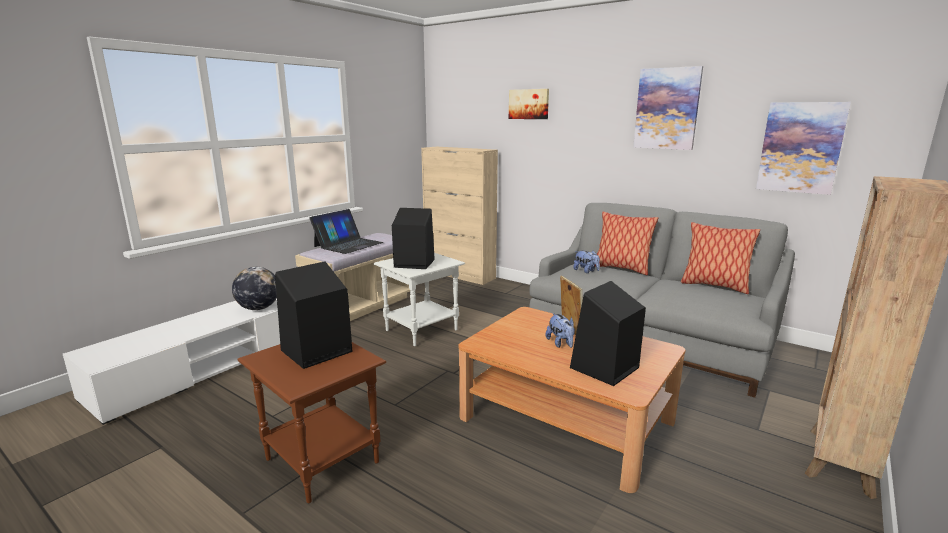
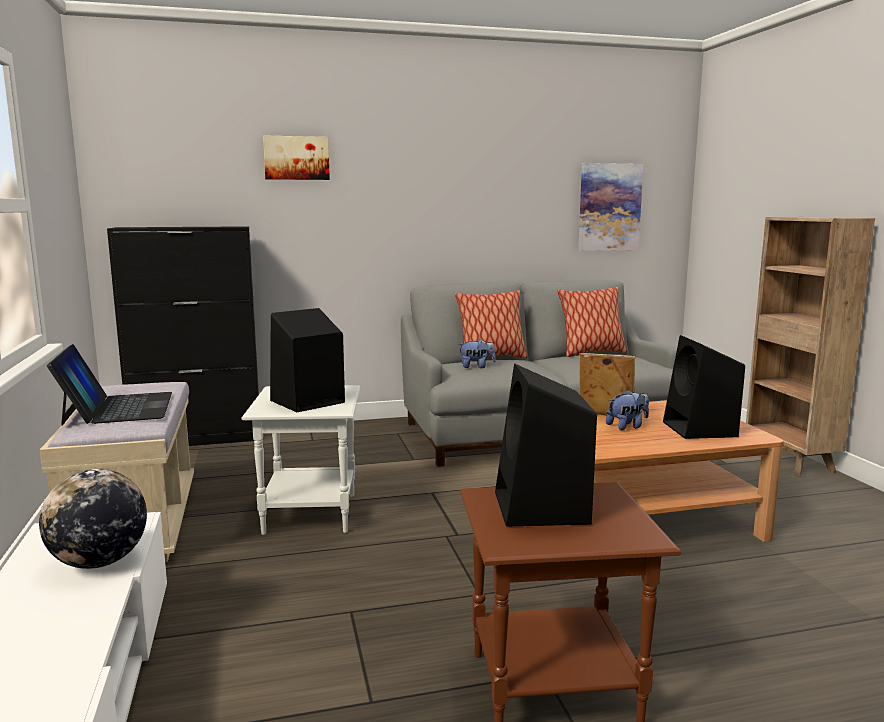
camera: 50 degrees left, 5 degrees down
beige cabinet [421,147,498,285] -> black cabinet [107,226,259,446]
plush toy [546,313,575,348] -> plush toy turned 45 degrees counterclockwise [606,390,649,430]
picture [633,66,703,150] -> none

